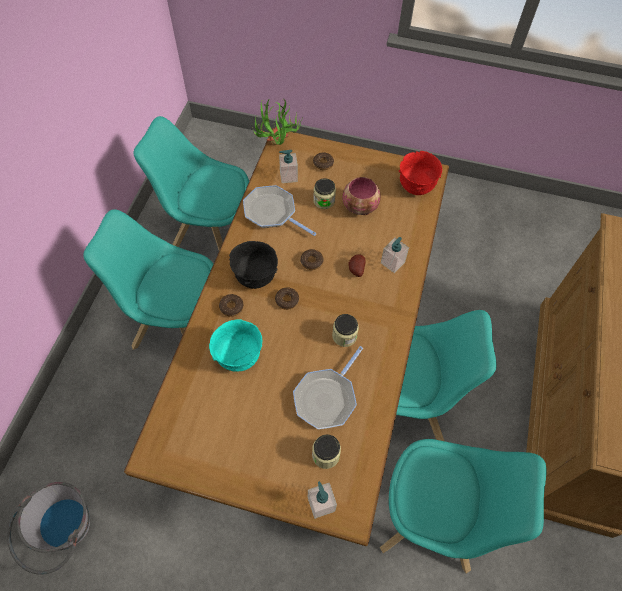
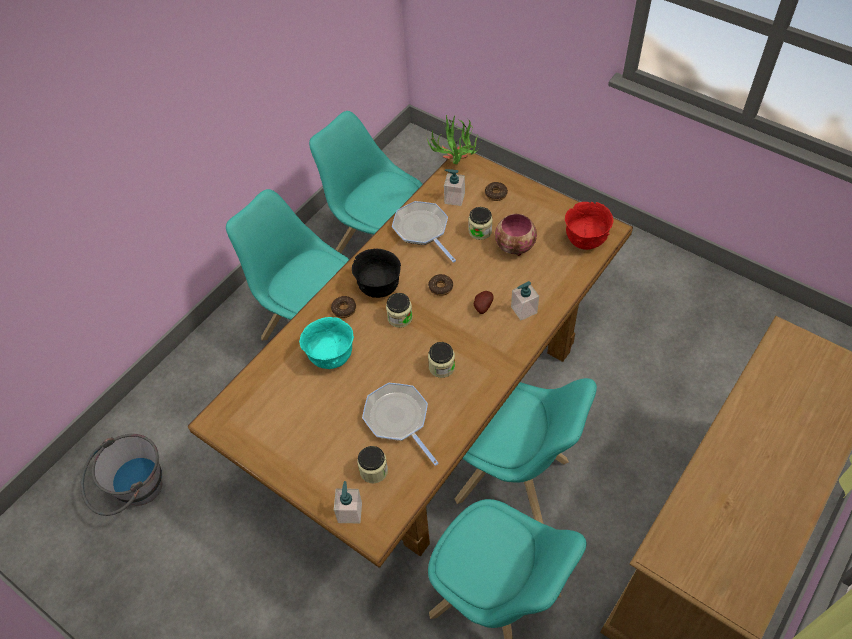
camera: 25 degrees right, 5 degrees down
donut [275,287,299,310] -> jar [386,293,413,328]
frying pan [293,346,363,430] -> frying pan turned 90 degrees clockwise [362,383,439,466]

